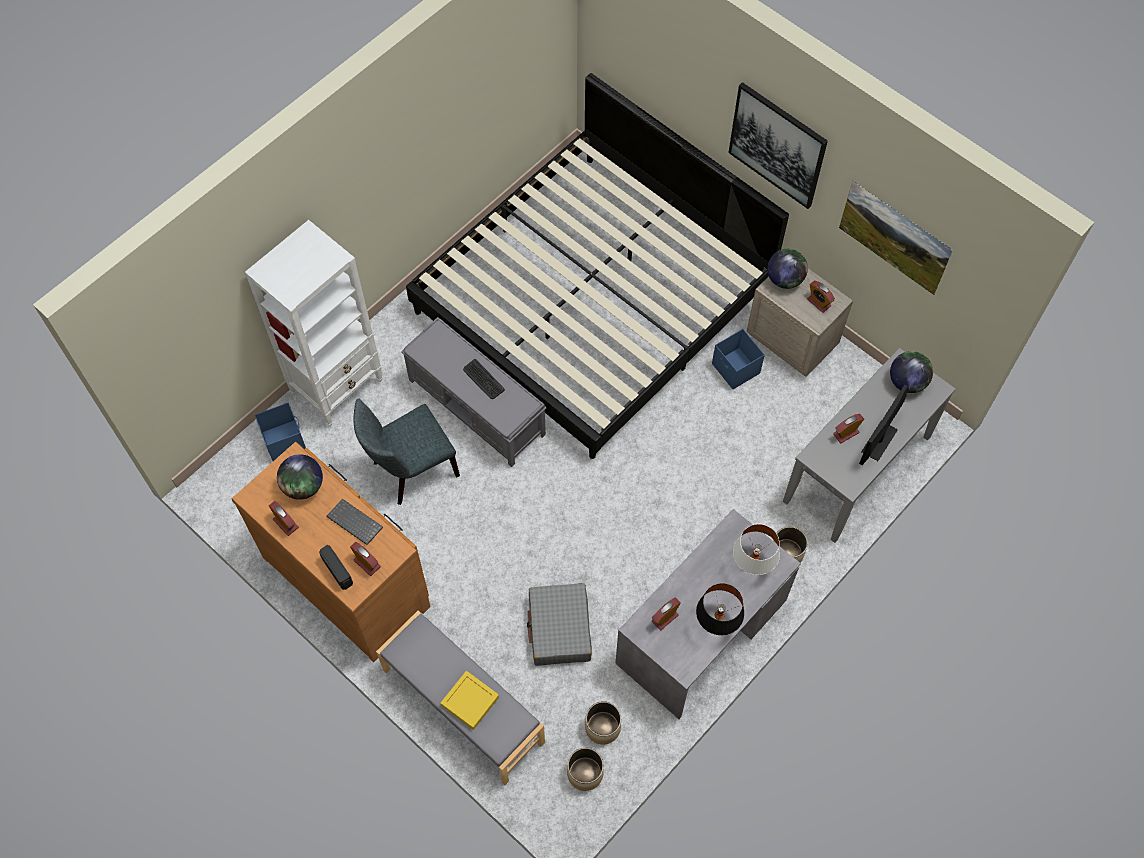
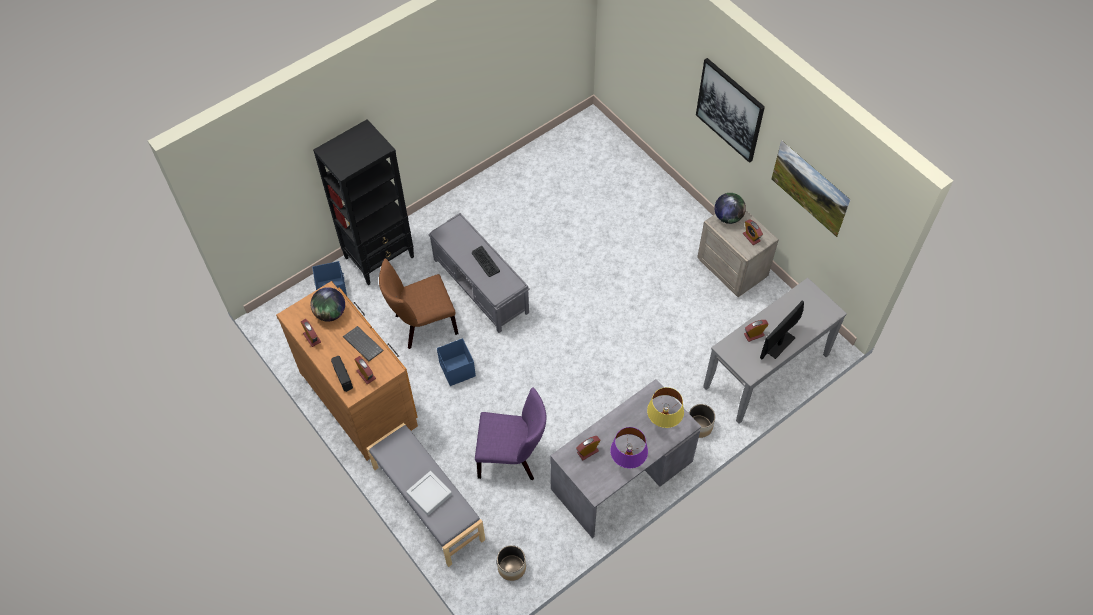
camera: 10 degrees right, 5 degrees down
white bookcase [245,220,383,427] -> black bookcase [313,119,414,286]
grey chair [353,398,460,505] -> brown chair [379,258,458,349]
bed [406,73,789,459] -> none
yellow tray [441,671,499,730] -> grey tray [406,471,452,516]
grey suitcase [527,583,592,666] -> purple chair [475,387,546,480]
planter [585,701,621,744] -> none
black table lamp [696,583,744,635] -> purple table lamp [610,427,648,468]
blue storage box [712,329,765,389] -> blue storage box moved to [437,338,476,386]
white table lamp [733,524,780,575] -> yellow table lamp [647,387,684,428]
globe [890,351,933,393] -> none

